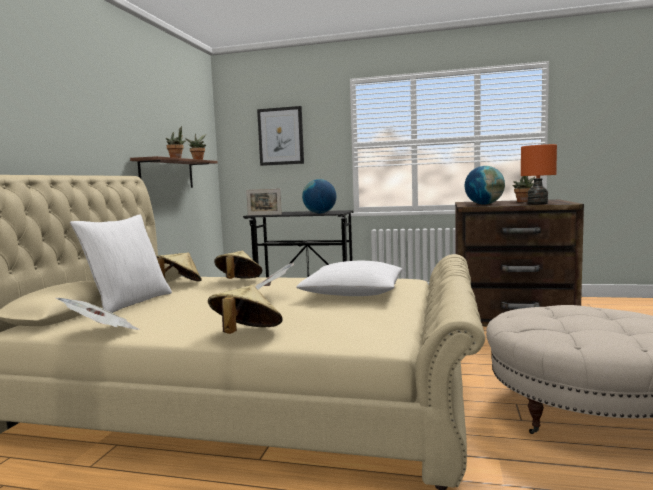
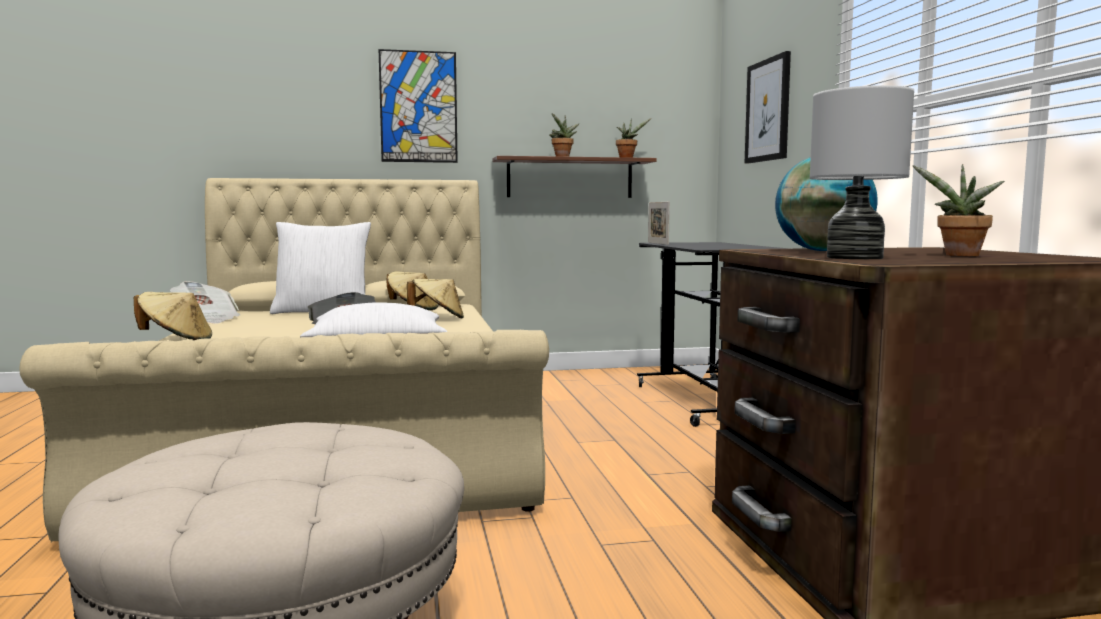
camera: 65 degrees right, 0 degrees up
globe [302,179,336,213] -> none
orange table lamp [521,144,557,204] -> grey table lamp [810,85,914,259]
none -> picture [379,49,458,163]

